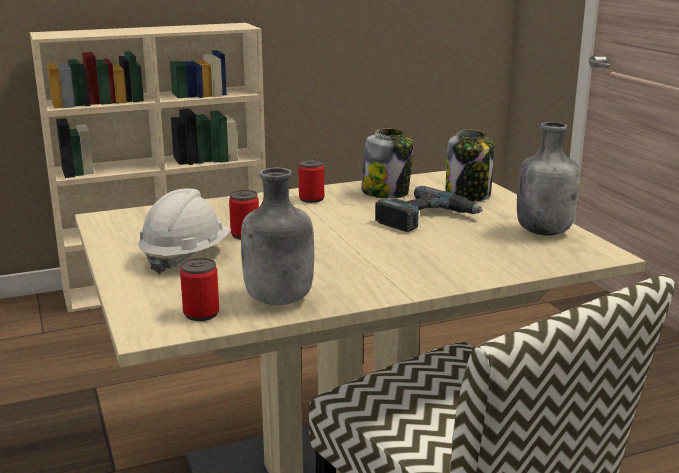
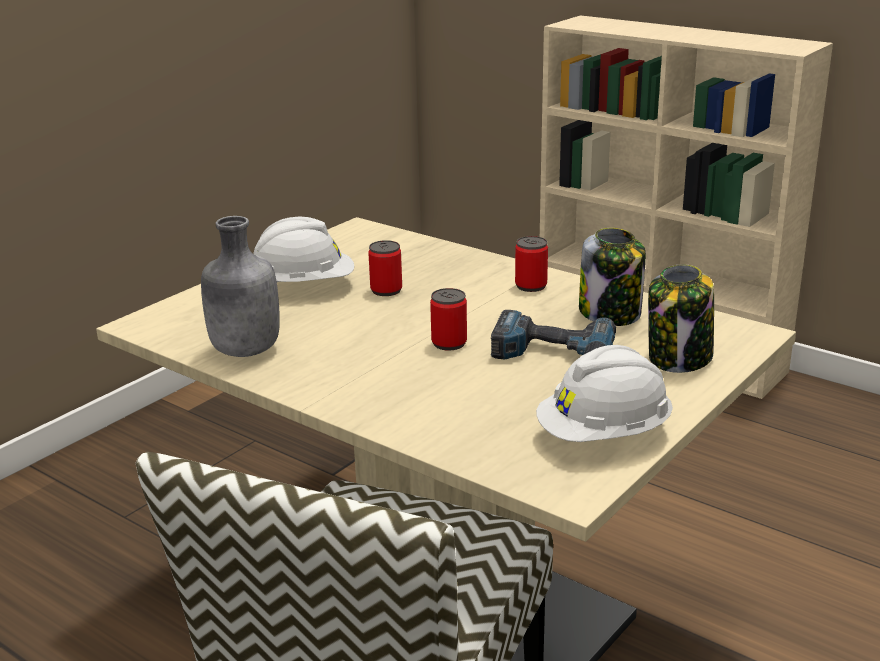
camera: 60 degrees right, 5 degrees up
can [180,258,219,321] -> can moved to [430,288,467,351]
grey bottle [517,122,580,235] -> white hard hat [536,345,673,442]

